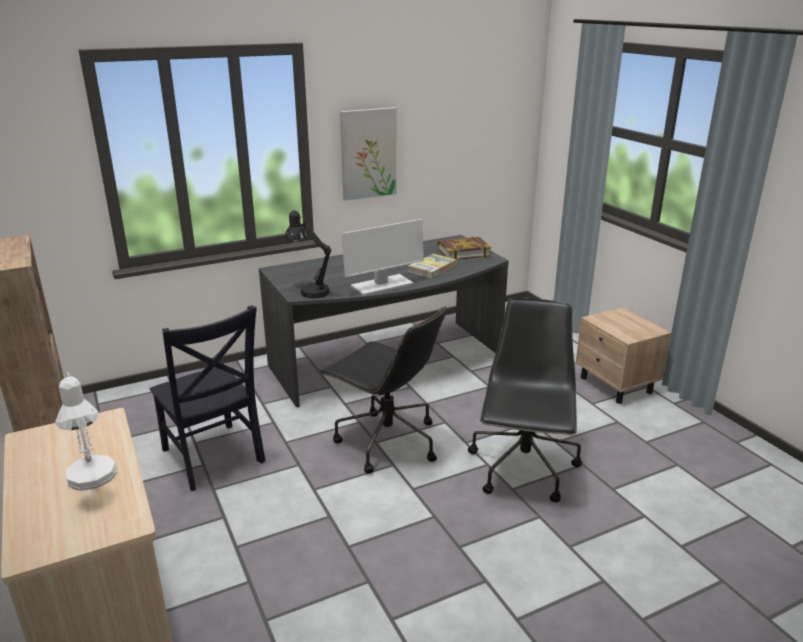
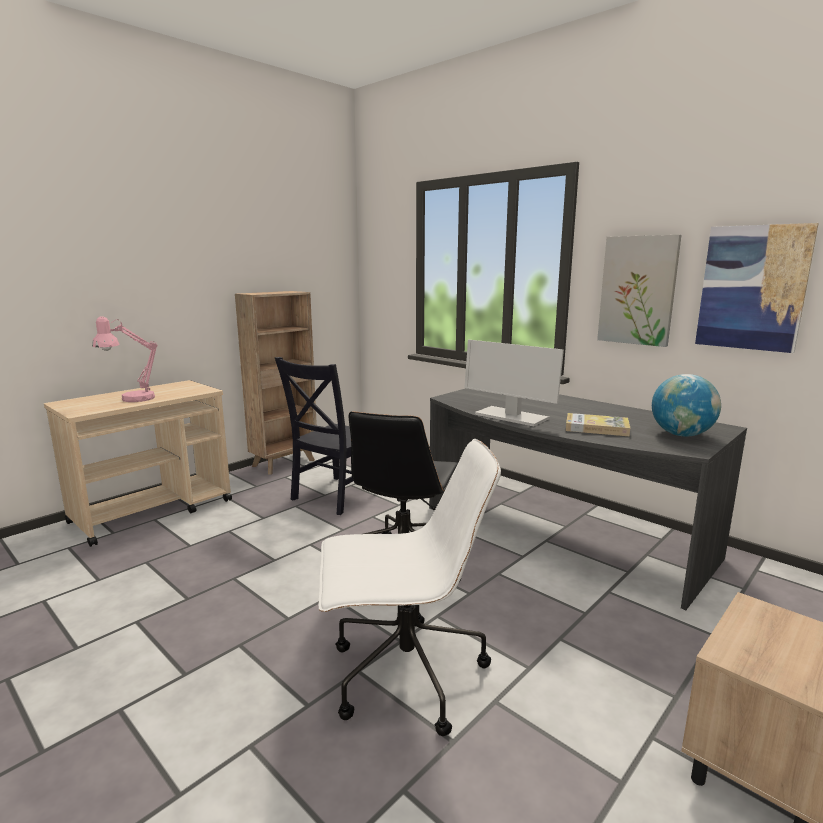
camera: 70 degrees right, 10 degrees down
white table lamp [55,373,117,491] -> pink table lamp [92,317,158,402]
black table lamp [285,210,332,298] -> none
book [437,237,492,260] -> globe [652,374,721,436]
black office chair [468,298,582,502] -> white office chair [319,439,501,736]
none -> picture [695,223,819,353]

